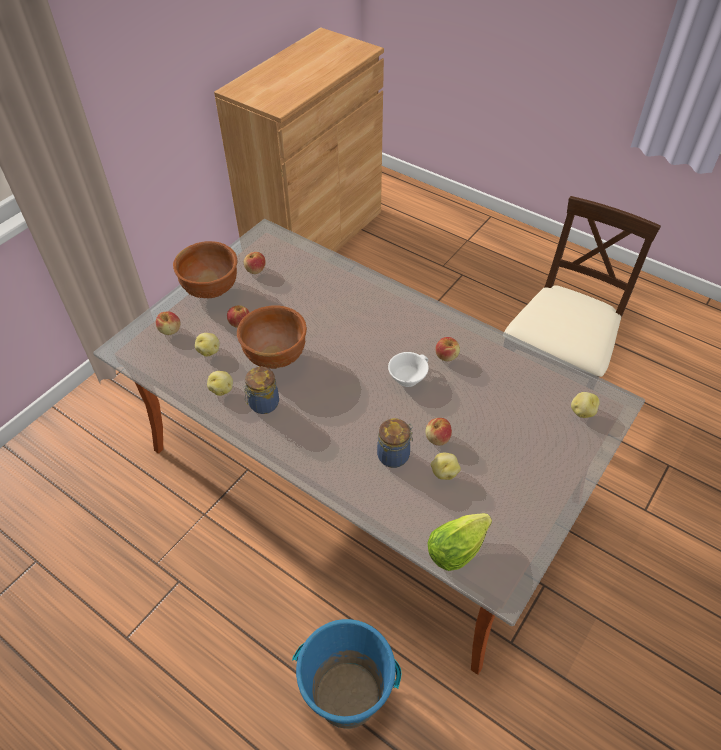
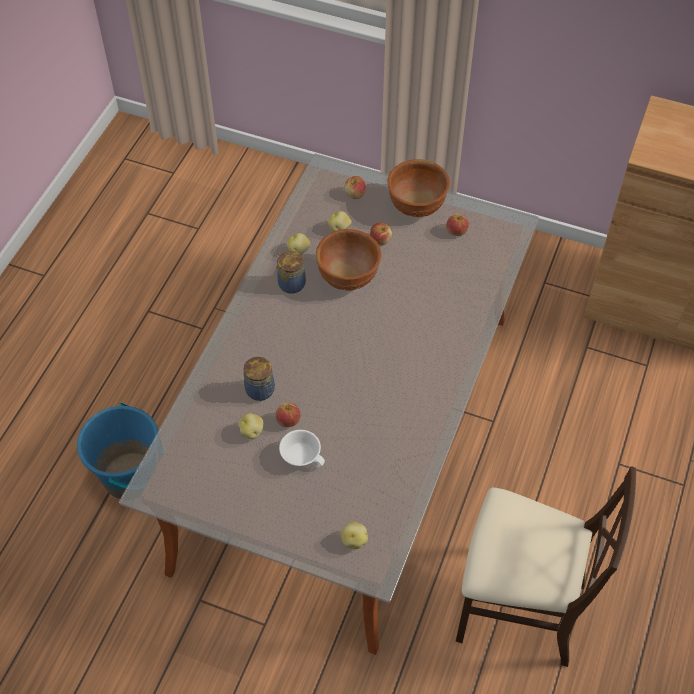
camera: 75 degrees right, 5 degrees up
white cup [388,352,429,387] -> white cup moved to [279,430,325,468]
lettuce [427,513,492,571] -> none
apple [435,337,460,361] -> none

